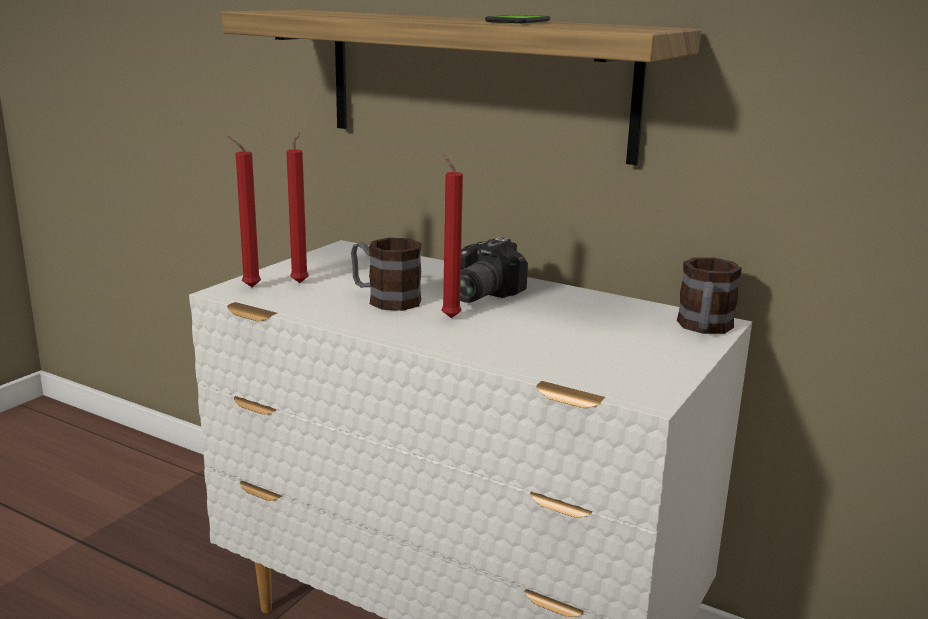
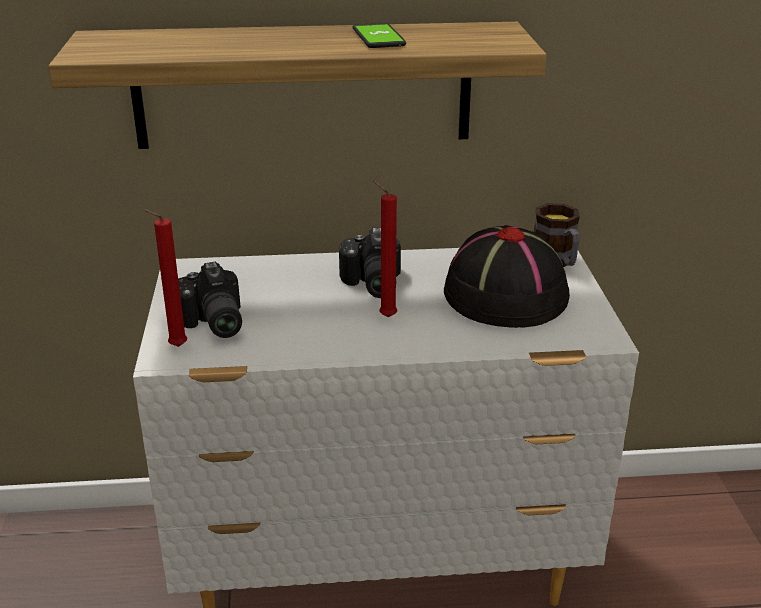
camera: 35 degrees left, 10 degrees up
red candle [286,133,309,283] -> camera [178,262,242,338]
mug [351,238,422,311] -> none
none -> black hat [444,225,570,328]

